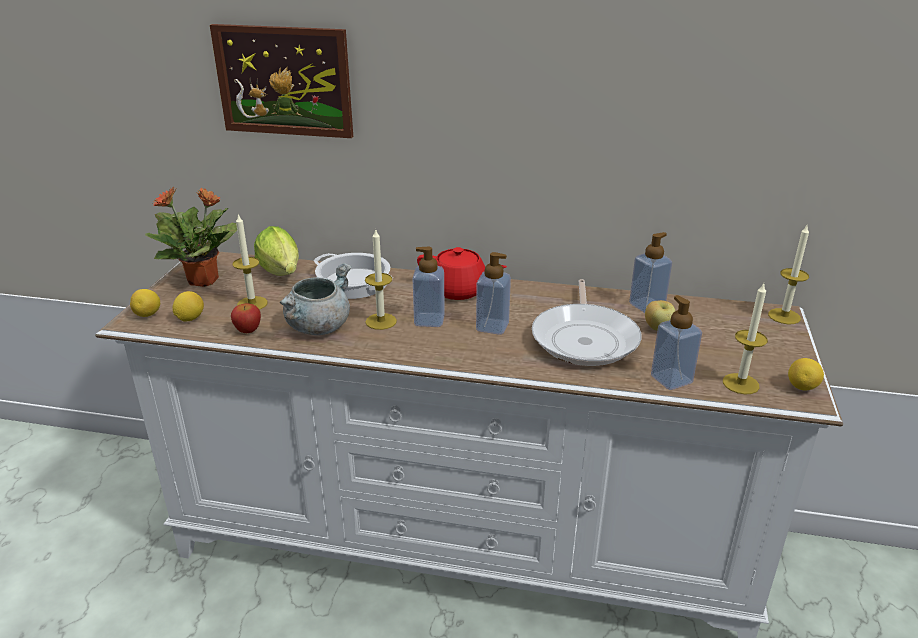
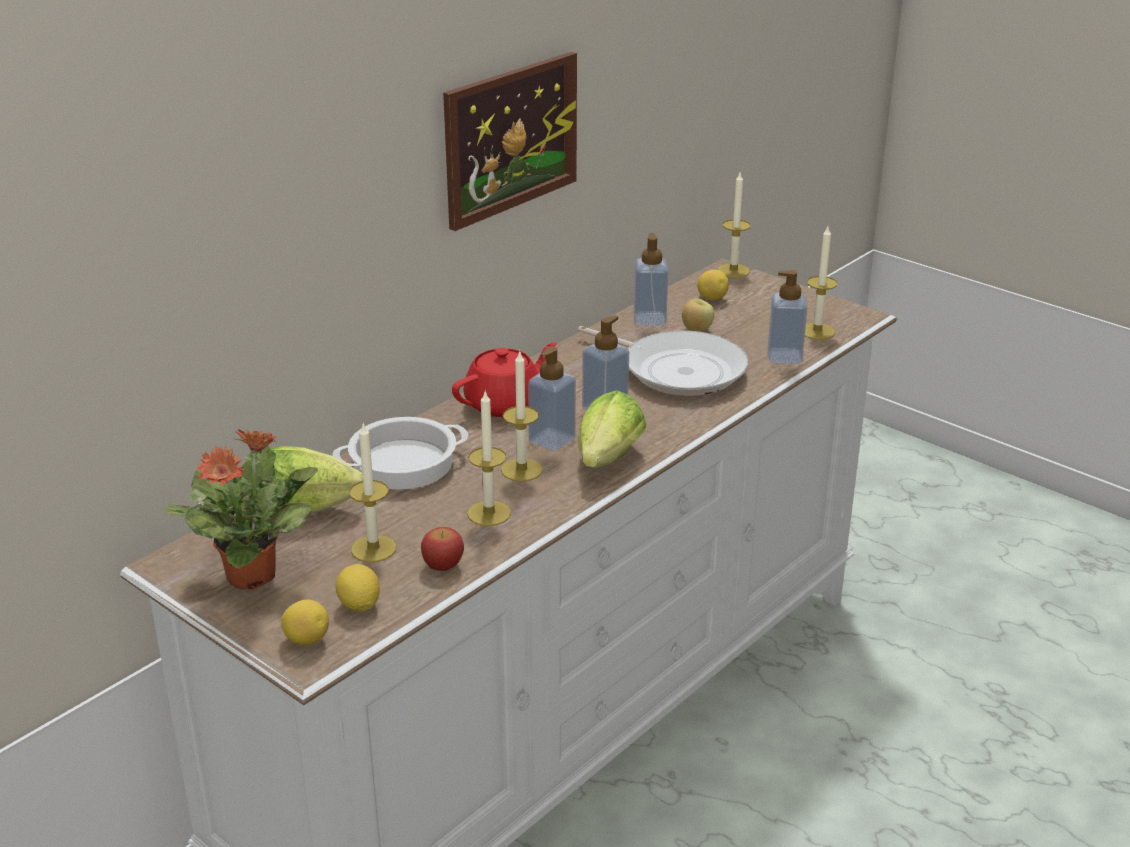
camera: 60 degrees left, 0 degrees up
picture [210,24,353,138] -> picture moved to [443,52,577,231]
grey cooking pot [279,263,351,335] -> candle [467,391,511,526]
lemon [788,358,824,390] -> lemon moved to [697,270,729,300]
none -> lettuce [578,390,646,468]

